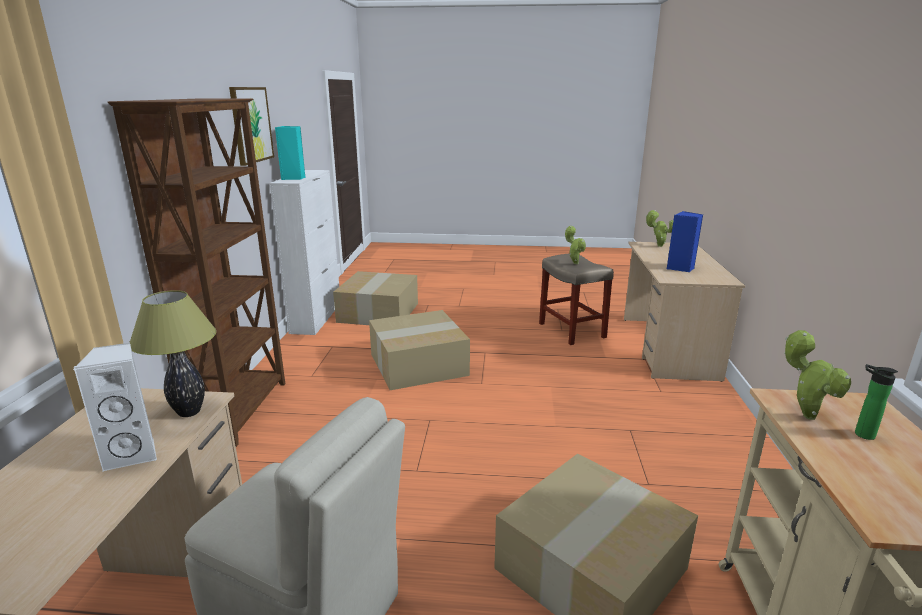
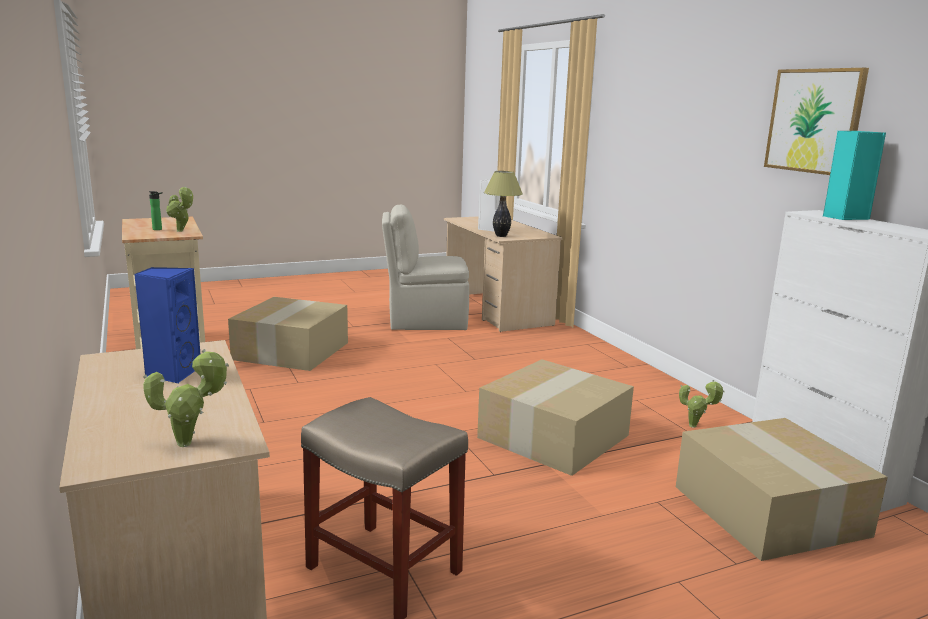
camera: 150 degrees right, 5 degrees down
brown bookcase [107,98,285,447] -> none
potted plant [565,226,586,264] -> potted plant moved to [679,380,725,428]

